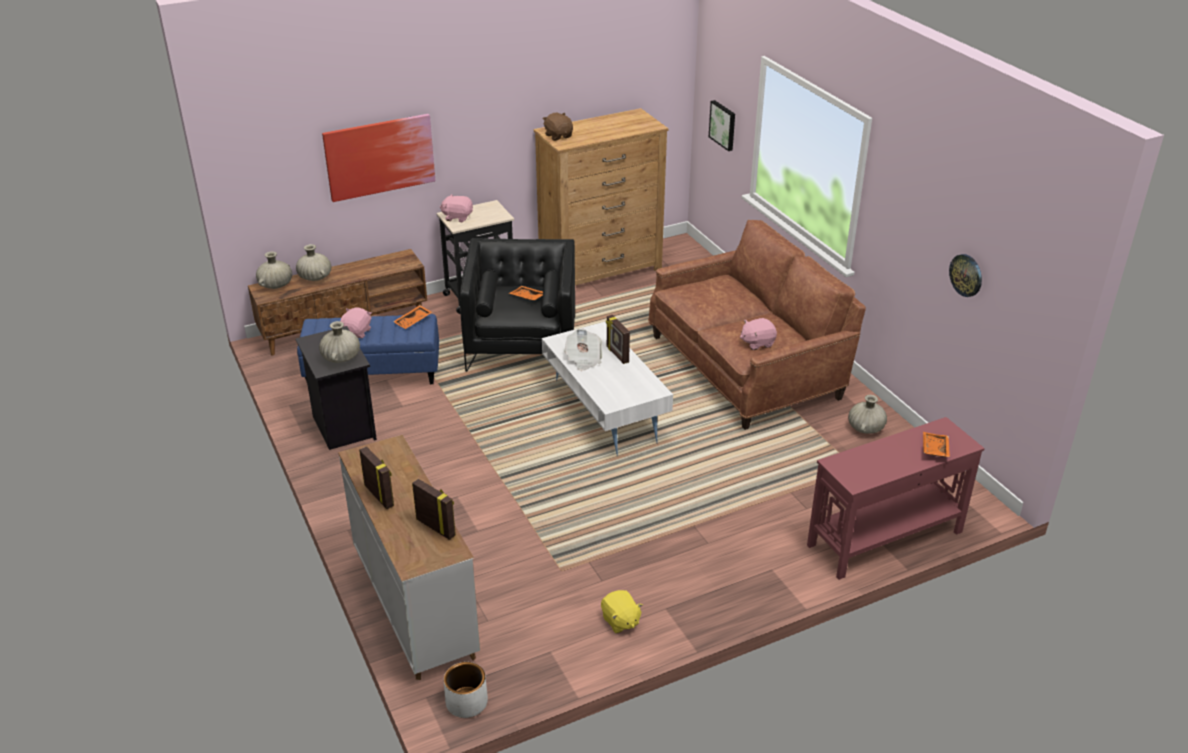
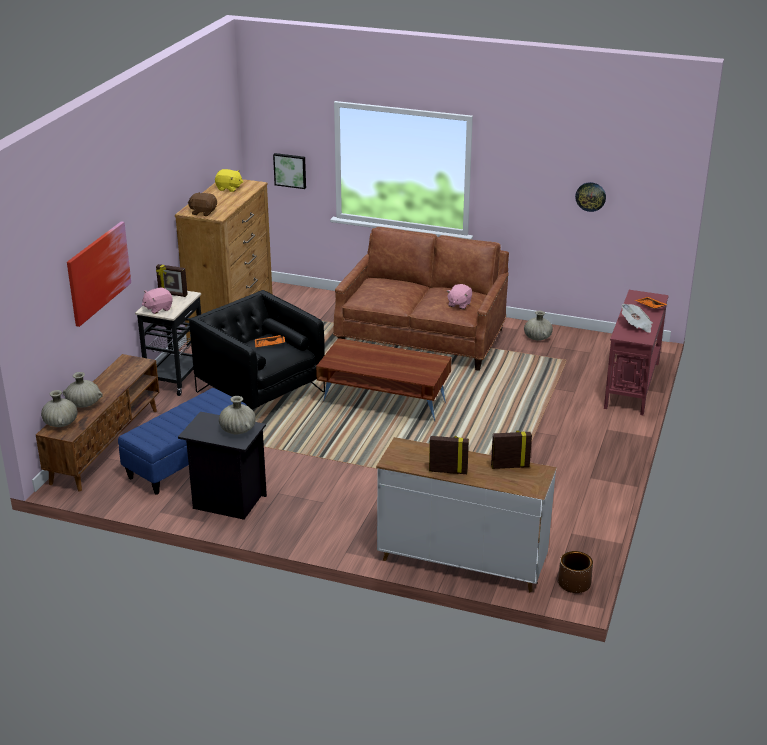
camera: 45 degrees left, 5 degrees down
pink plush toy [340,308,371,338] -> none
orange tray [393,305,432,329] -> none
white planter [444,662,488,718] -> brown planter [558,551,593,593]
white coffee table [542,322,673,457] -> brown coffee table [316,338,452,421]
newspaper [564,329,602,371] -> newspaper moved to [622,304,653,333]
yellow plush toy [601,590,643,633] -> yellow plush toy moved to [215,169,243,192]
picture frame [606,315,630,364] -> picture frame moved to [156,264,188,297]

